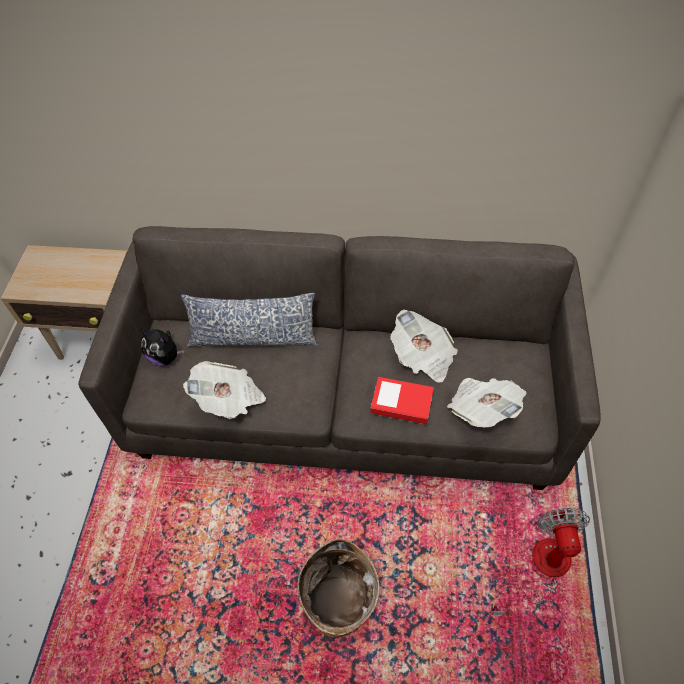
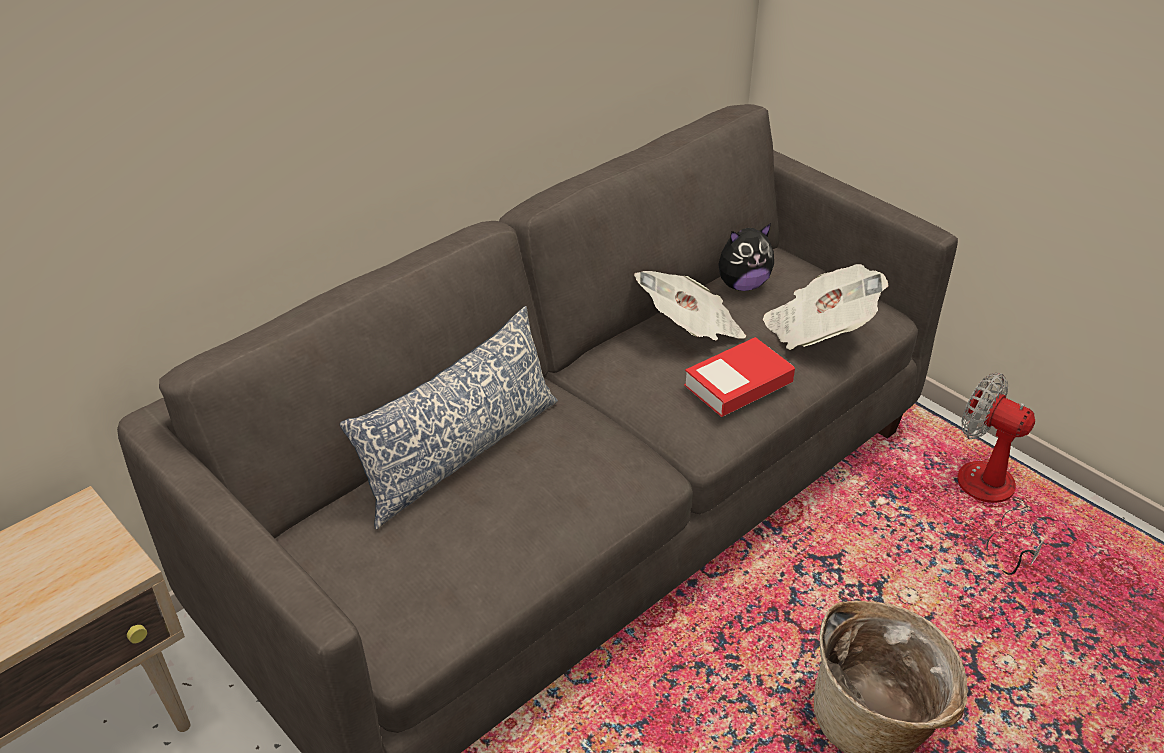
camera: 50 degrees left, 15 degrees down
plush toy [140,328,184,366] -> plush toy moved to [718,223,774,291]
newspaper [183,361,266,419] -> none

